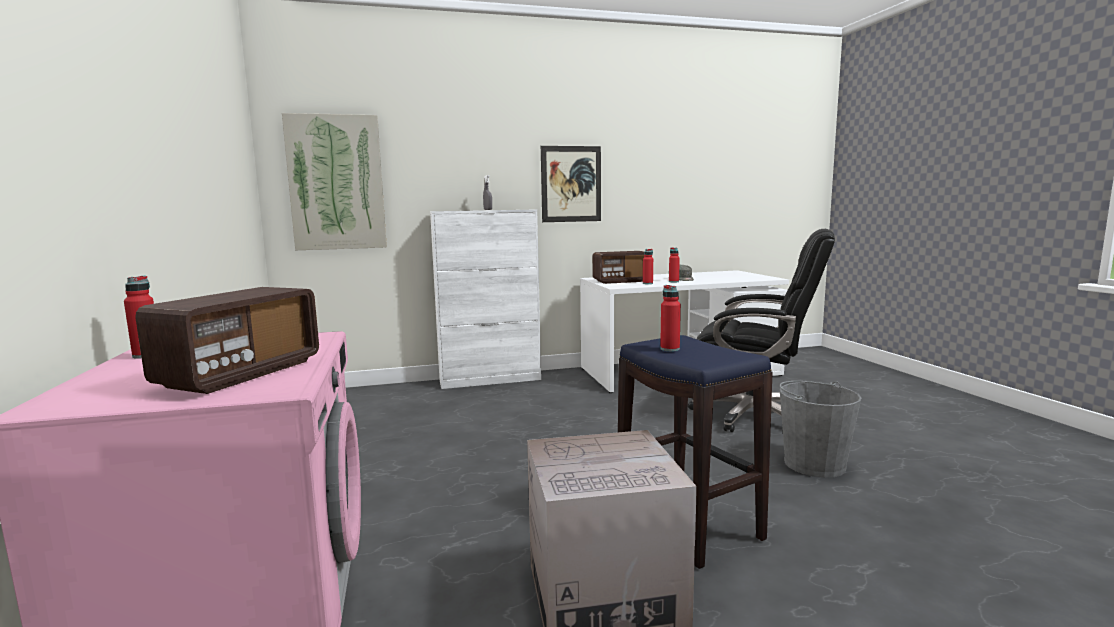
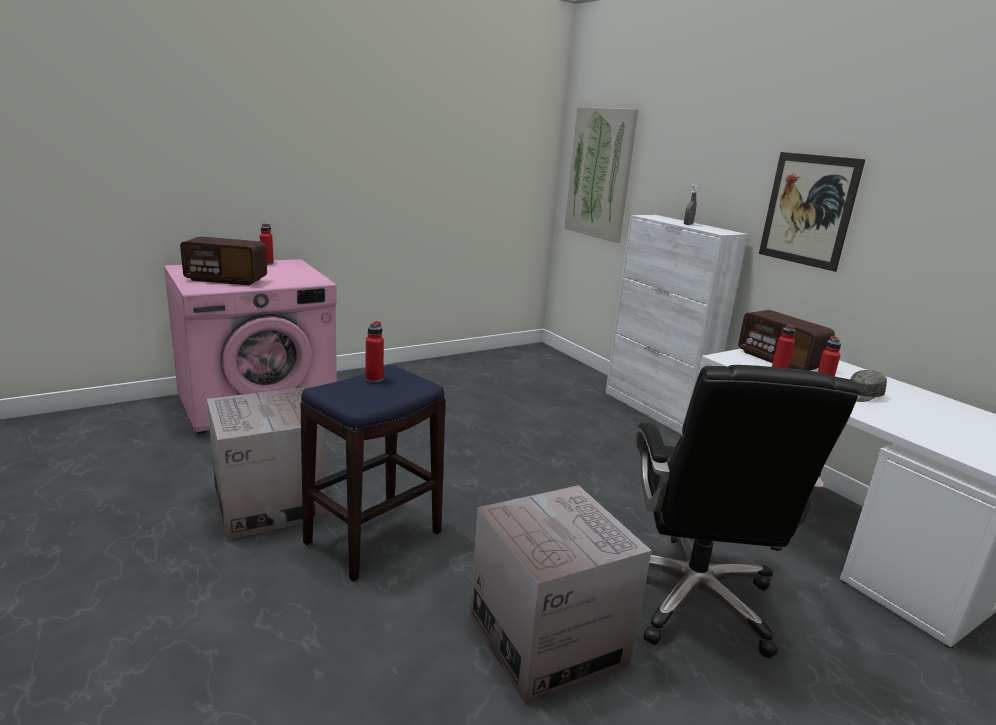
camera: 70 degrees right, 10 degrees up
grey bucket [779,381,861,478] -> cardboard box [469,485,652,704]

